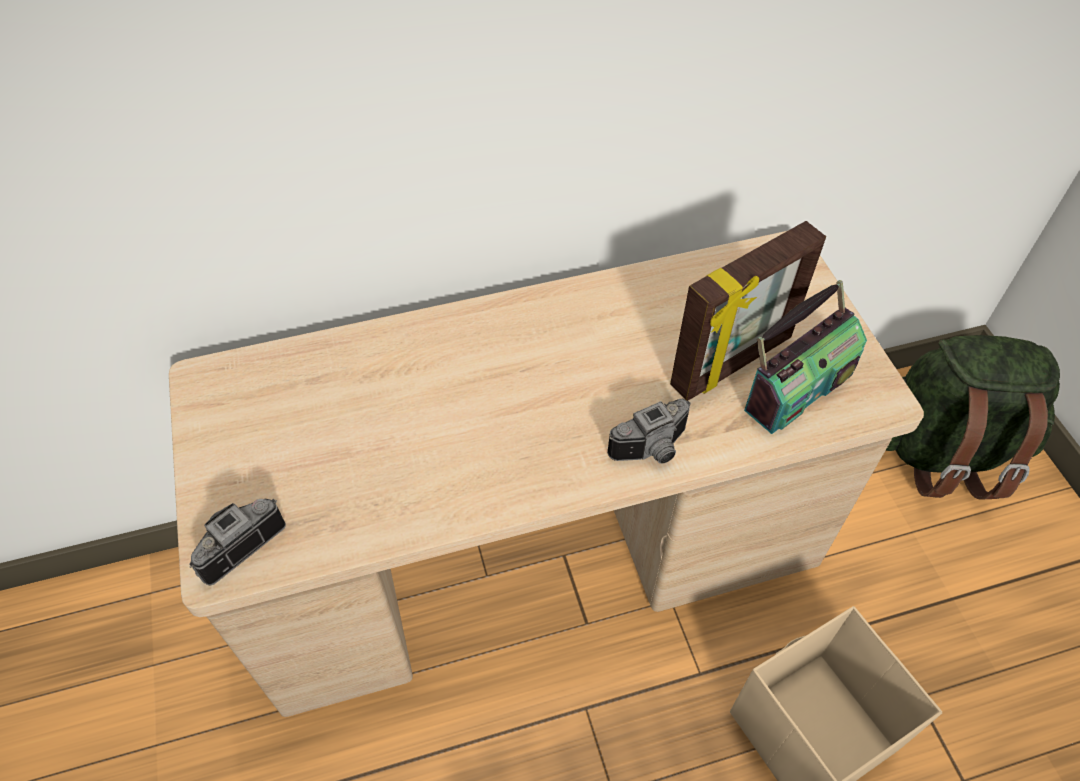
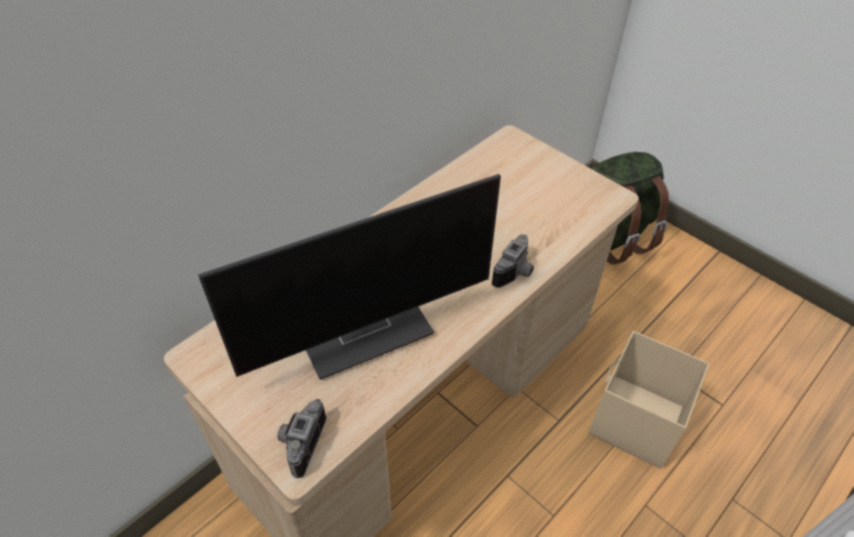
camera: 30 degrees left, 5 degrees down
picture frame [670,221,826,401] -> none
radio [744,280,867,434] -> none
none -> monitor [198,174,501,380]

